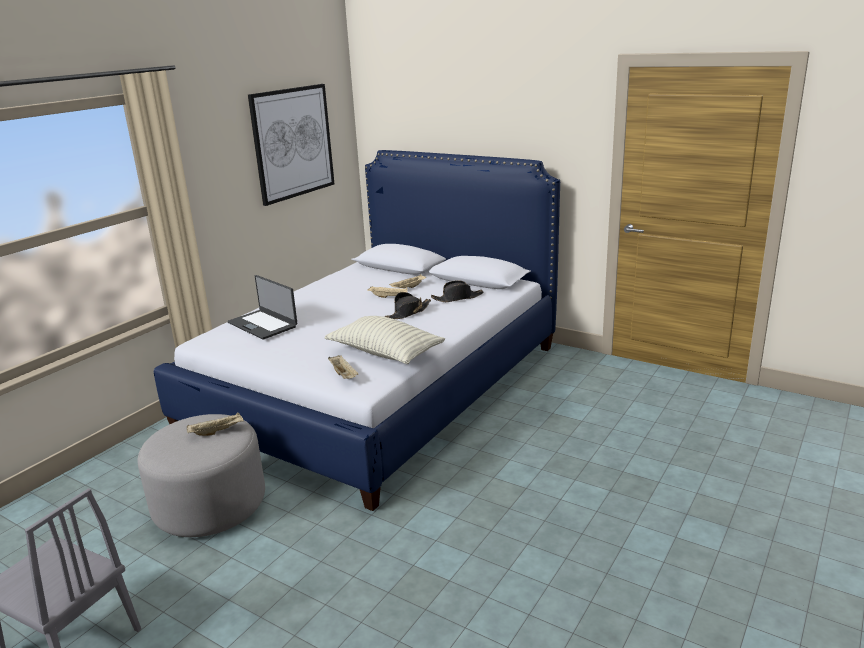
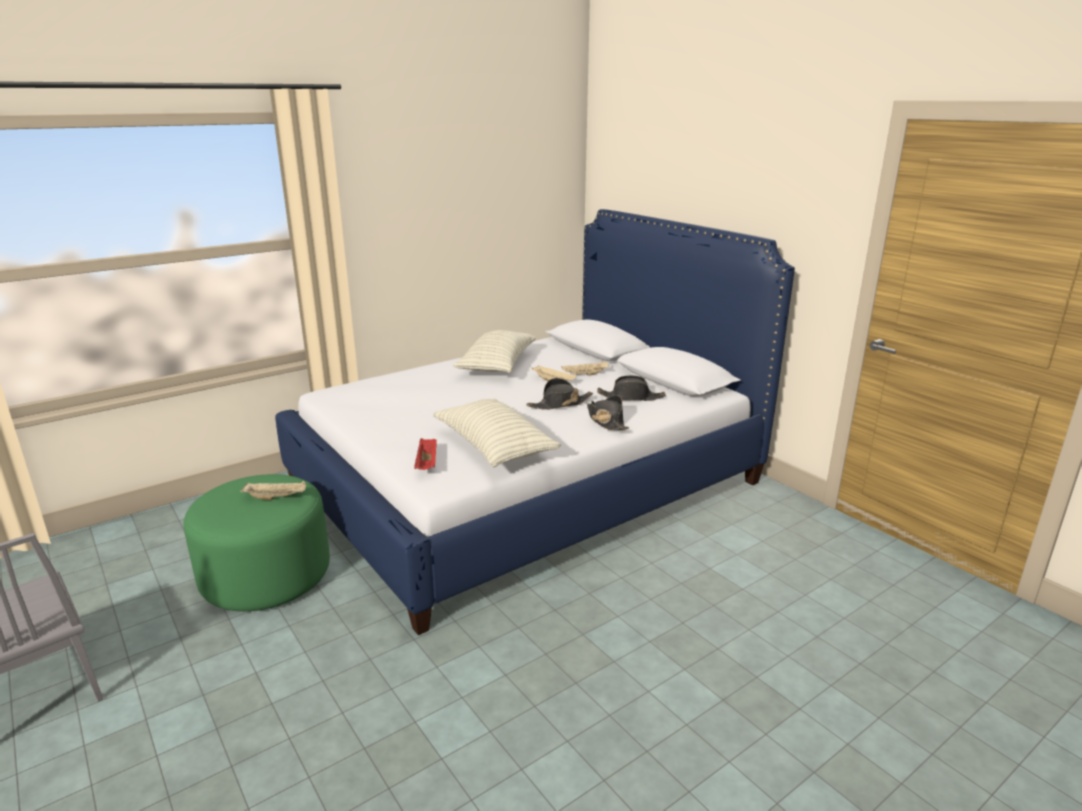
camera: 20 degrees right, 0 degrees up
grey ottoman [137,414,265,537] -> green ottoman [183,474,330,611]
laptop [228,275,298,340] -> none
picture [248,84,335,206] -> none
beige tray [328,355,358,379] -> red tray [414,438,437,470]
none -> pillow [453,330,536,373]
none -> black hat [587,395,629,430]

